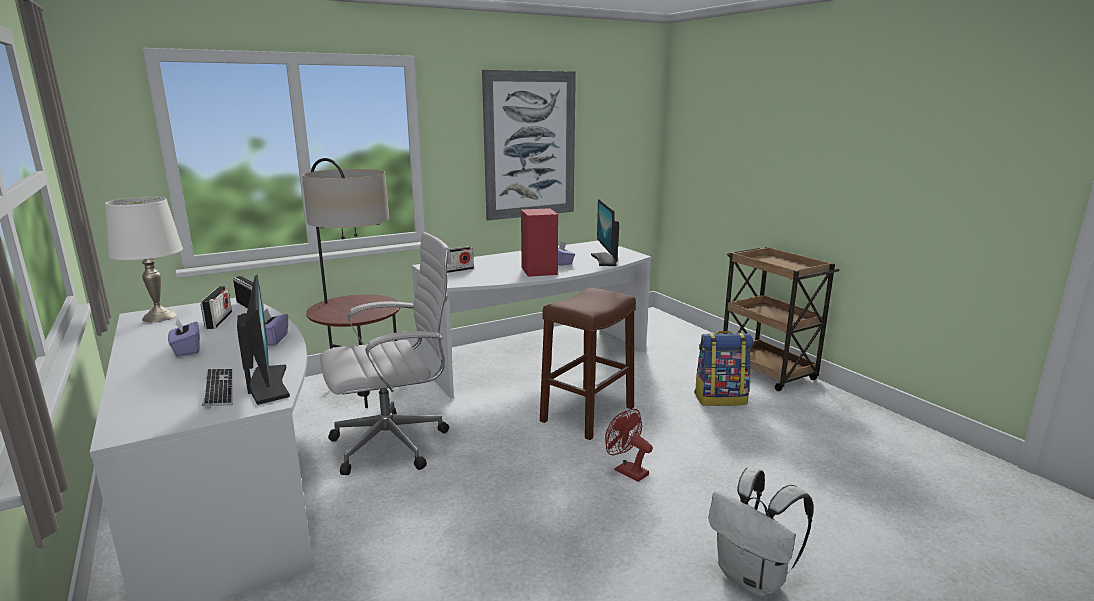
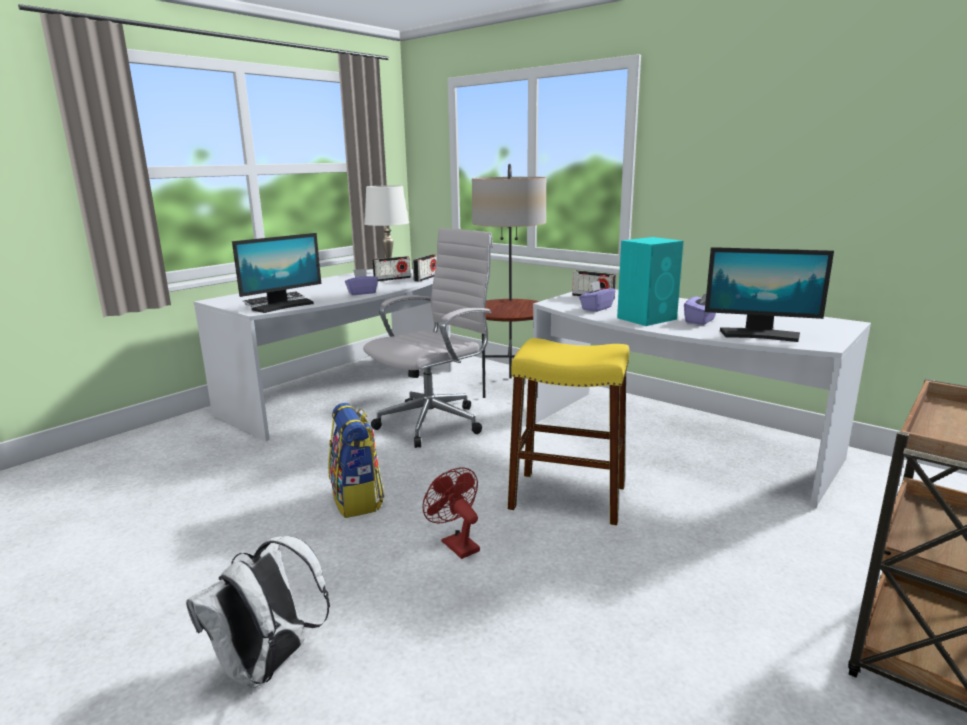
camera: 70 degrees right, 0 degrees up
purple tissue box [168,318,200,357] -> purple tissue box moved to [579,281,615,312]
white office chair [320,232,452,475] -> white office chair turned 90 degrees counterclockwise [363,228,493,448]
picture [482,70,576,221] -> none
red speaker [521,208,558,277] -> turquoise speaker [617,237,683,326]
brown stool [540,288,636,440] -> yellow stool [508,338,629,525]
monitor [591,199,619,266] -> monitor turned 135 degrees counterclockwise [705,247,834,342]
red fan [605,409,653,482] -> red fan turned 60 degrees counterclockwise [423,468,480,559]
backpack [694,331,753,406] -> backpack moved to [328,403,385,518]

